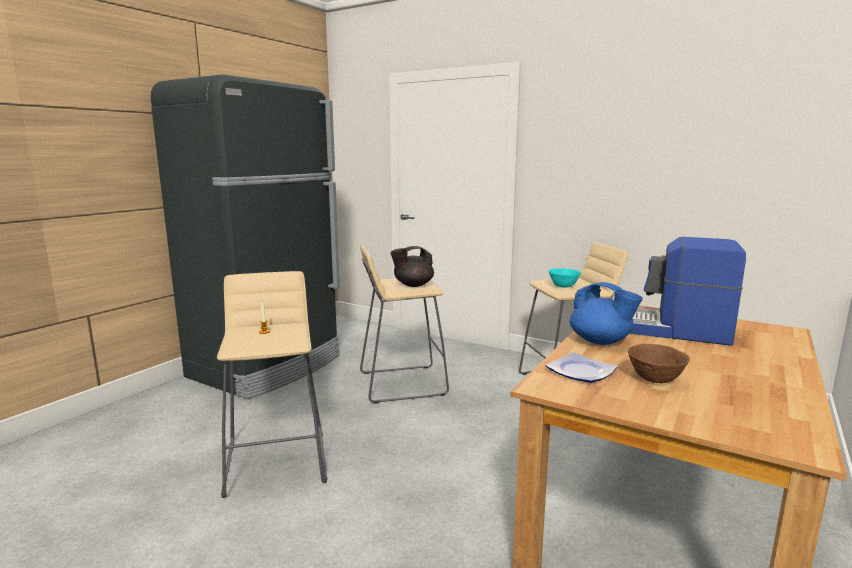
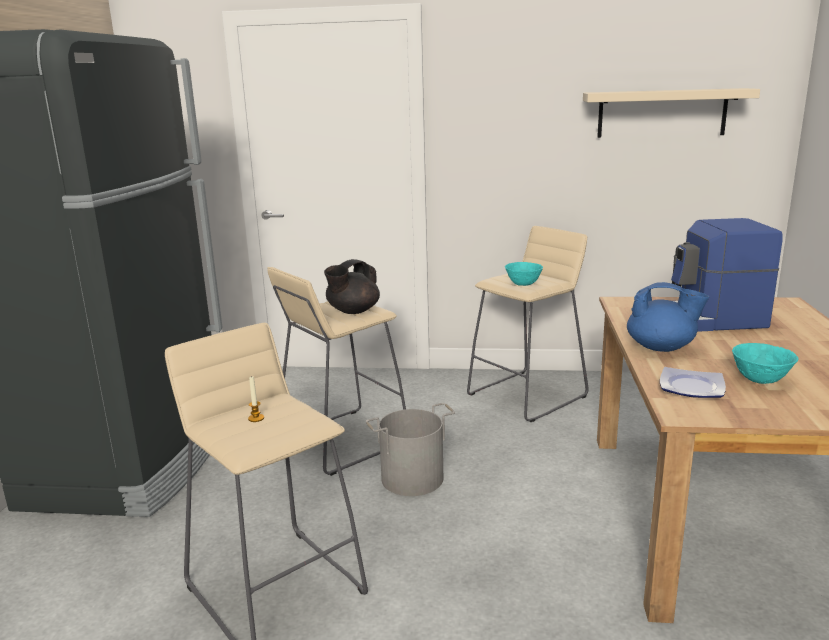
camera: 25 degrees left, 5 degrees up
brown bowl [628,344,690,383] -> turquoise bowl [732,343,799,384]
none -> grey bucket [365,403,455,496]
none -> beige shelf [583,88,760,138]

